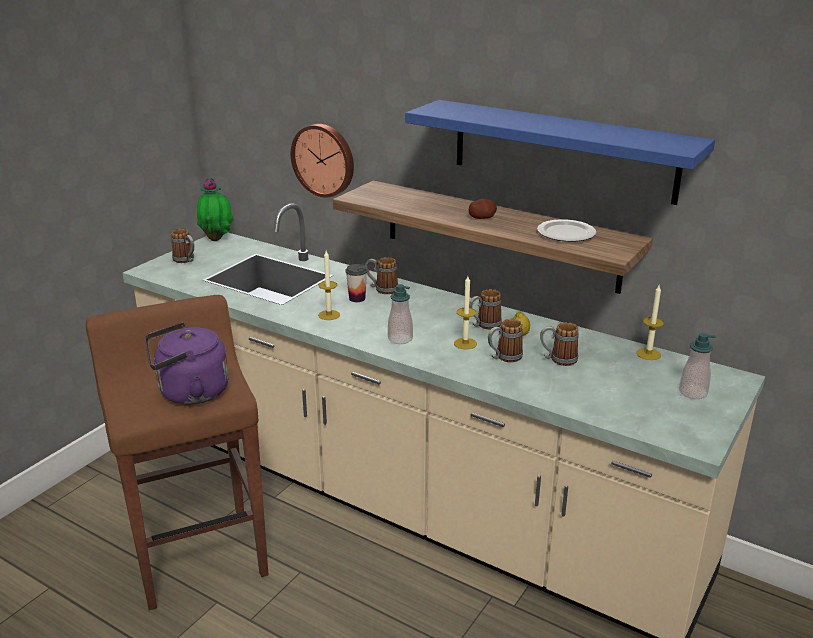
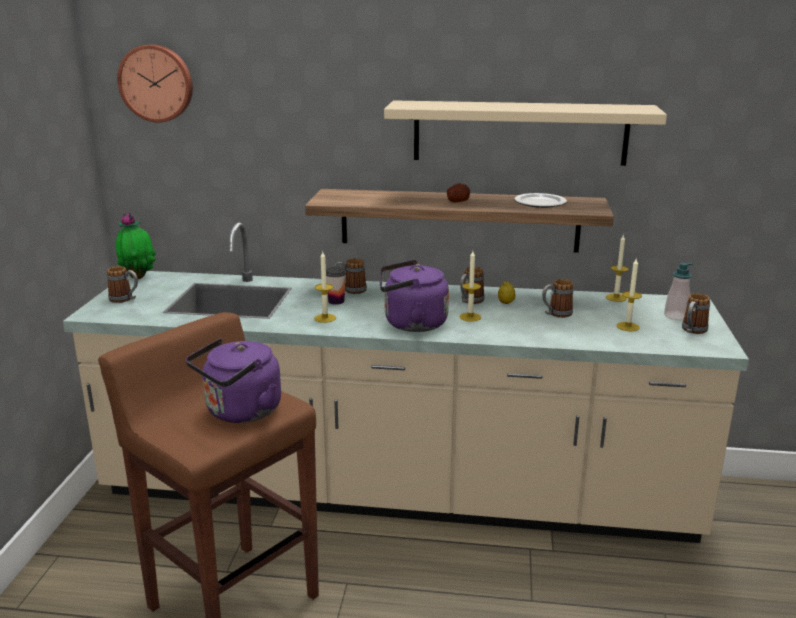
camera: 25 degrees left, 5 degrees down
wall clock [291,124,354,198] -> wall clock moved to [117,44,193,123]
soap dispenser [388,284,413,344] -> purple kettle [380,260,449,332]
blue shelf [405,100,715,205] -> beige shelf [384,100,667,166]
mug [488,319,523,362] -> mug moved to [682,293,710,334]
none -> candle [617,259,642,331]

